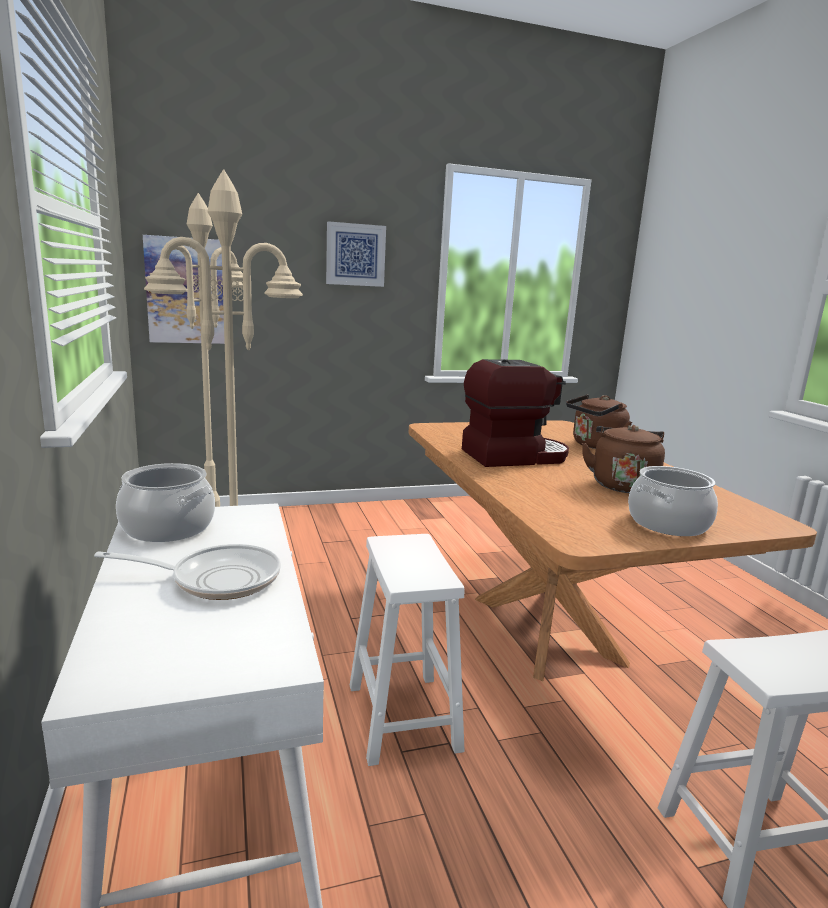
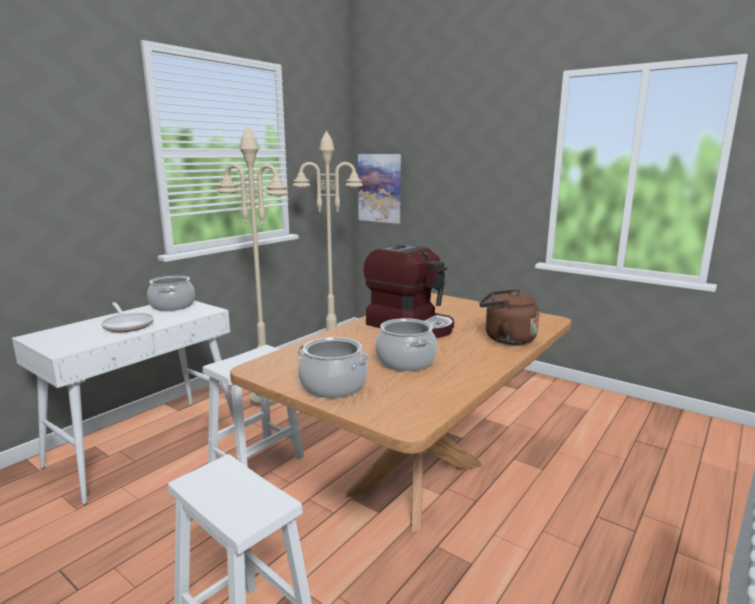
camera: 55 degrees right, 0 degrees up
picture [326,221,386,287] -> none
brown kettle [582,425,665,493] -> cooking pot [375,318,437,371]

